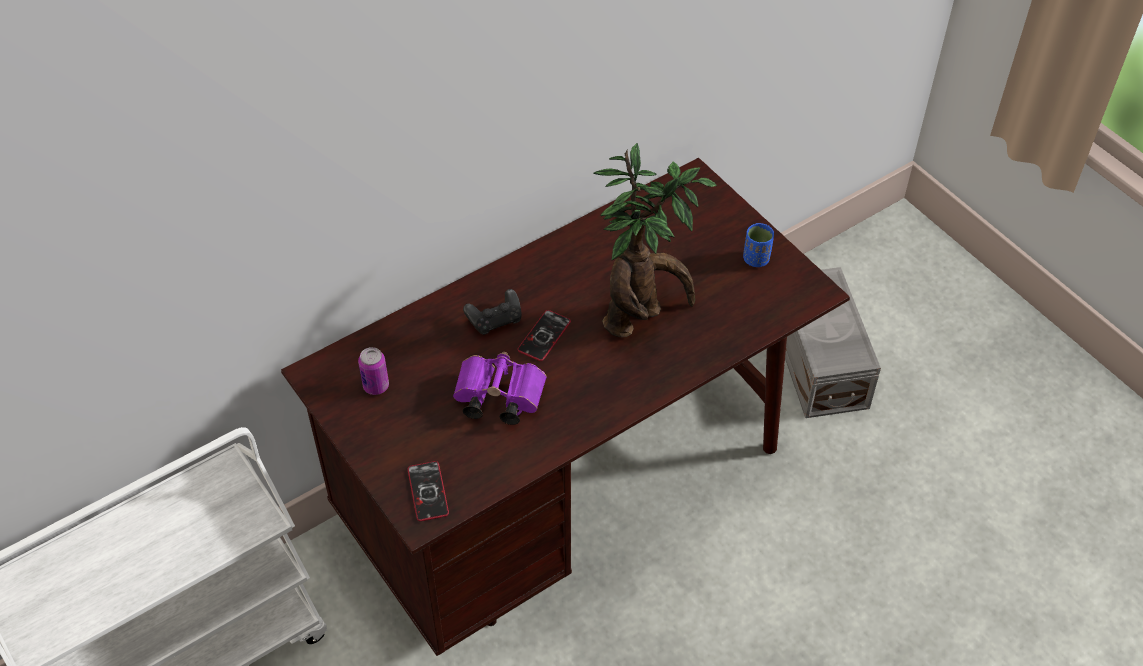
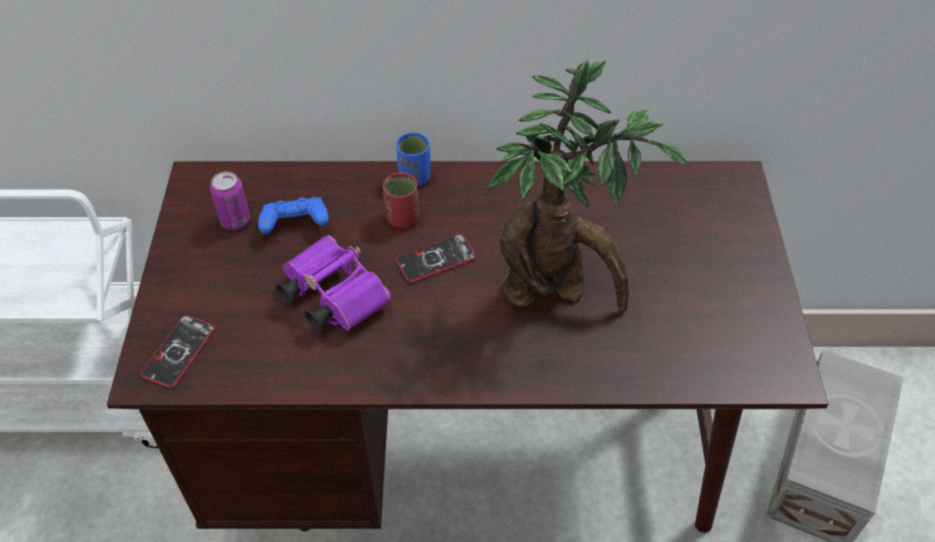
camera: 35 degrees right, 0 degrees up
black game controller [463,289,522,335] -> red cup [383,173,419,228]
blue cup [743,223,774,267] -> blue cup moved to [396,132,431,186]
none -> blue game controller [258,197,329,234]

